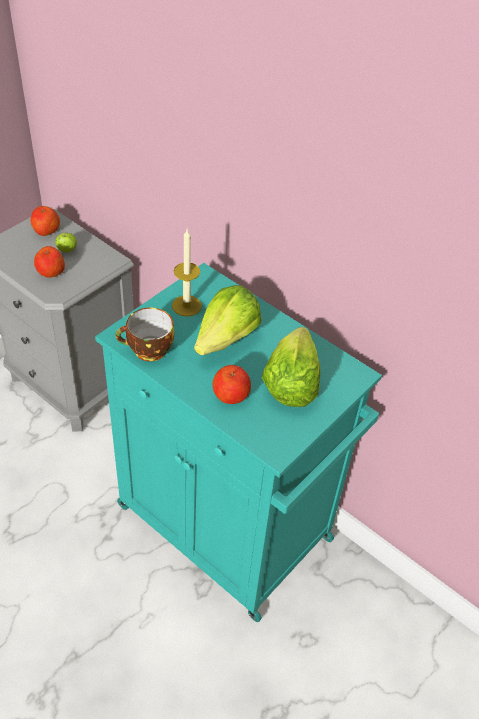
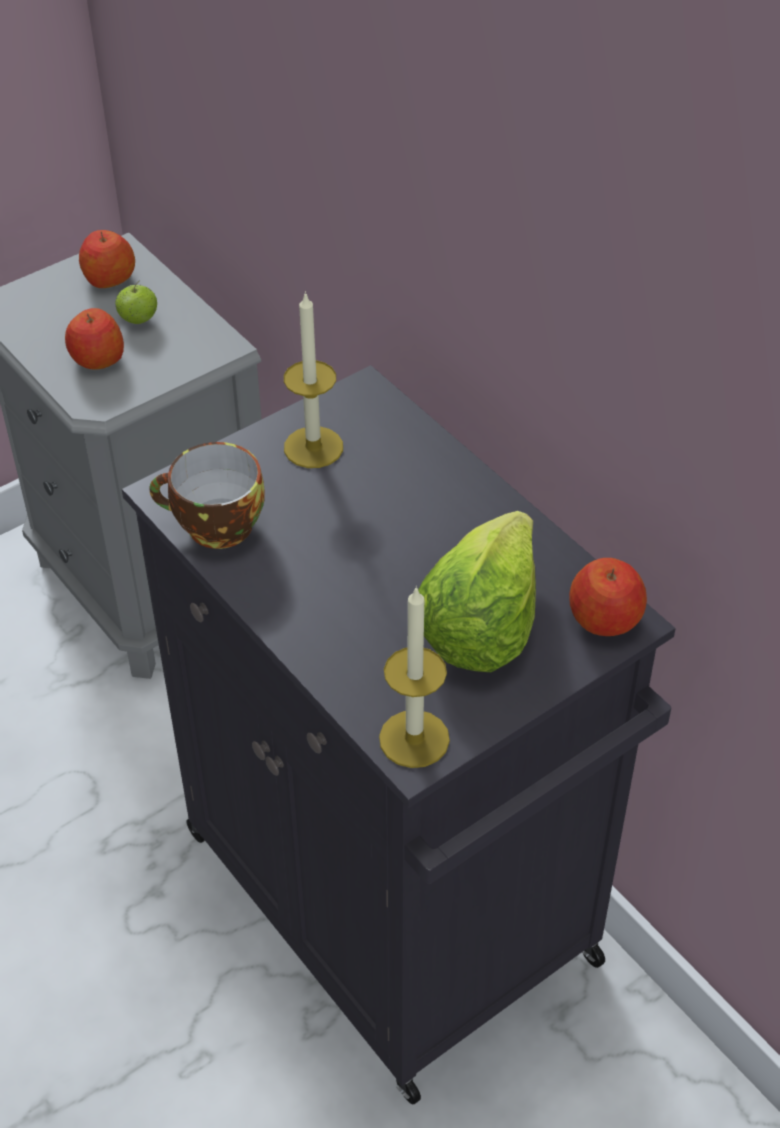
camera: 15 degrees right, 0 degrees up
turquoise cabinet [95,263,382,622] -> black cabinet [122,365,676,1105]
lettuce [194,285,261,355] -> none
apple [213,365,251,404] -> apple moved to [569,558,647,636]
none -> candle [379,586,450,768]

